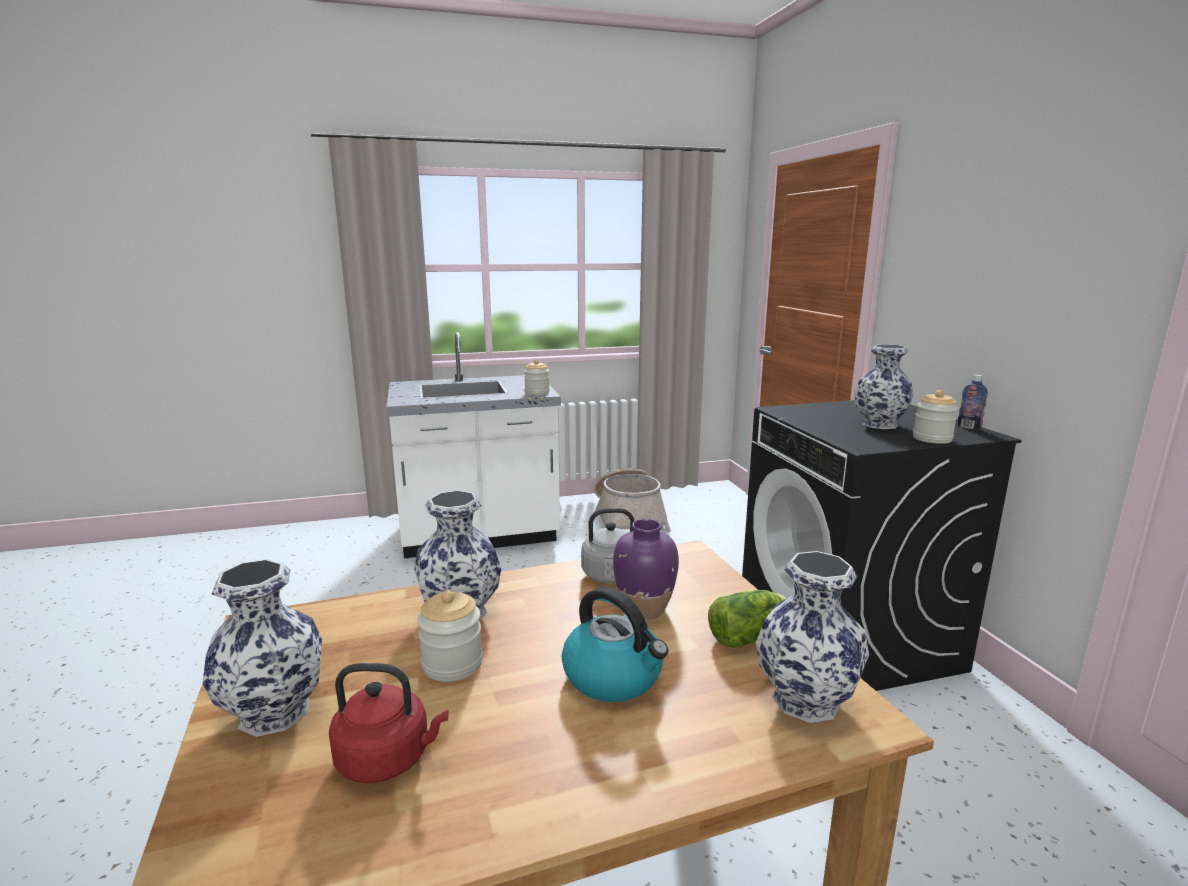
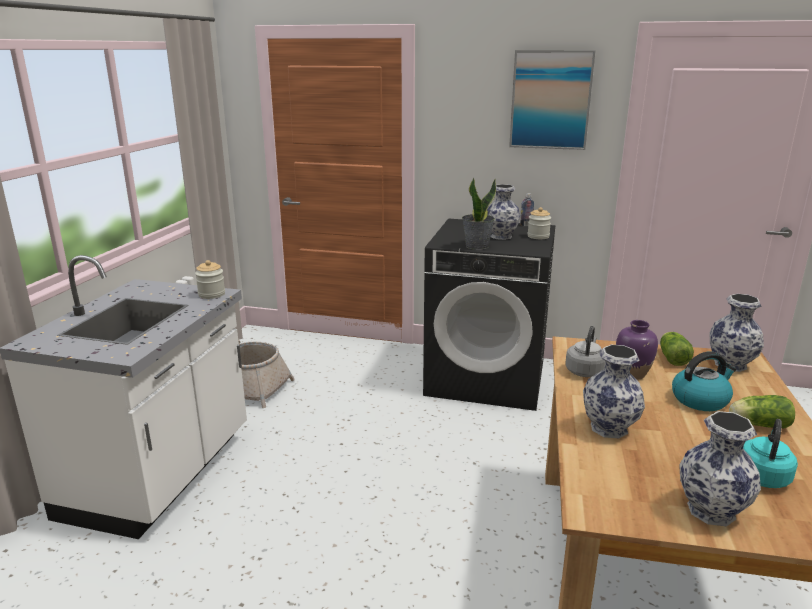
camera: 60 degrees left, 5 degrees up
red kettle [329,663,448,783] -> turquoise kettle [743,419,798,488]
jar [417,590,483,682] -> none
none -> potted plant [462,177,496,250]
none -> picture [509,50,596,150]
none -> lettuce [729,395,795,429]

